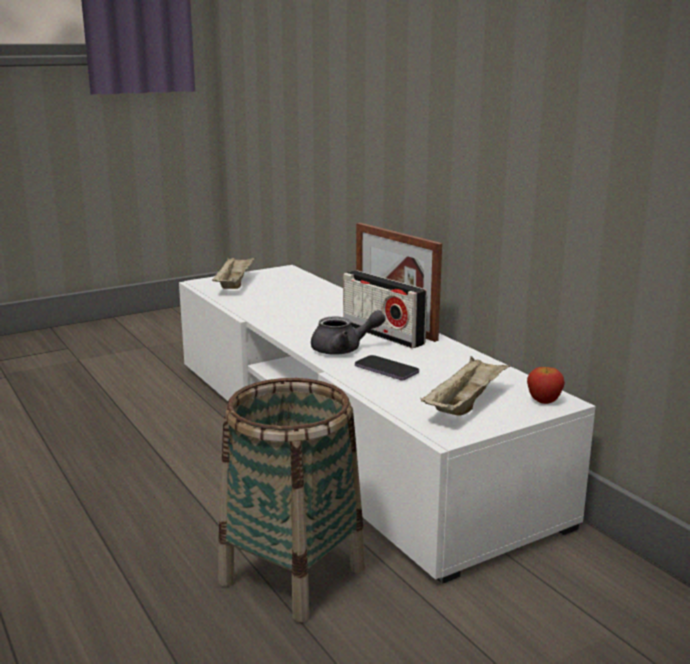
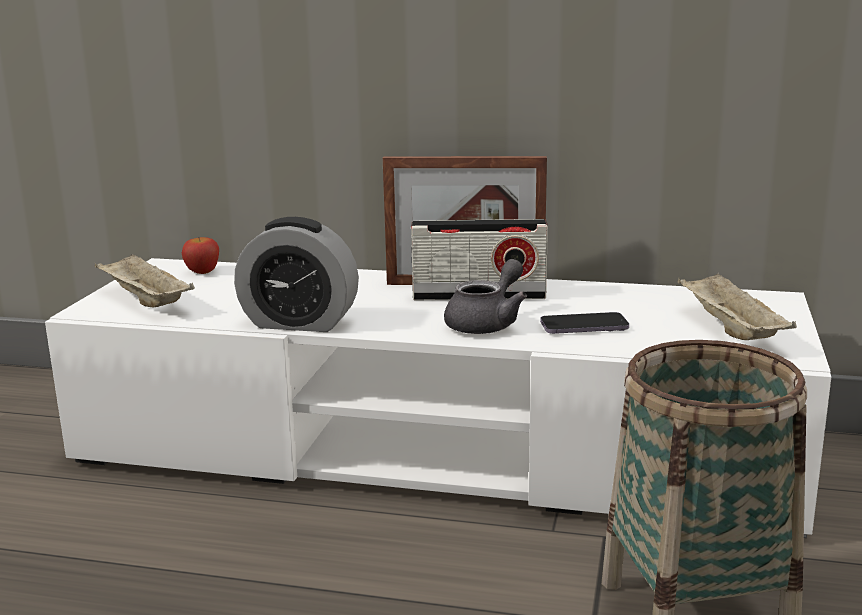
camera: 45 degrees left, 0 degrees up
apple [527,367,565,404] -> apple moved to [182,237,219,274]
none -> alarm clock [234,217,359,332]

